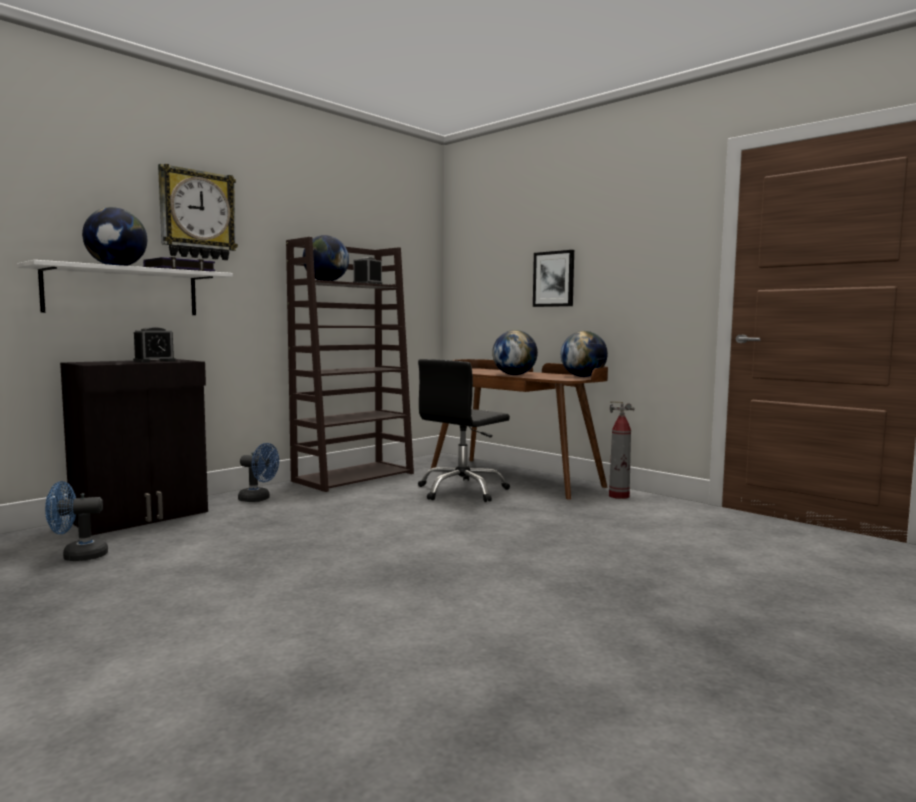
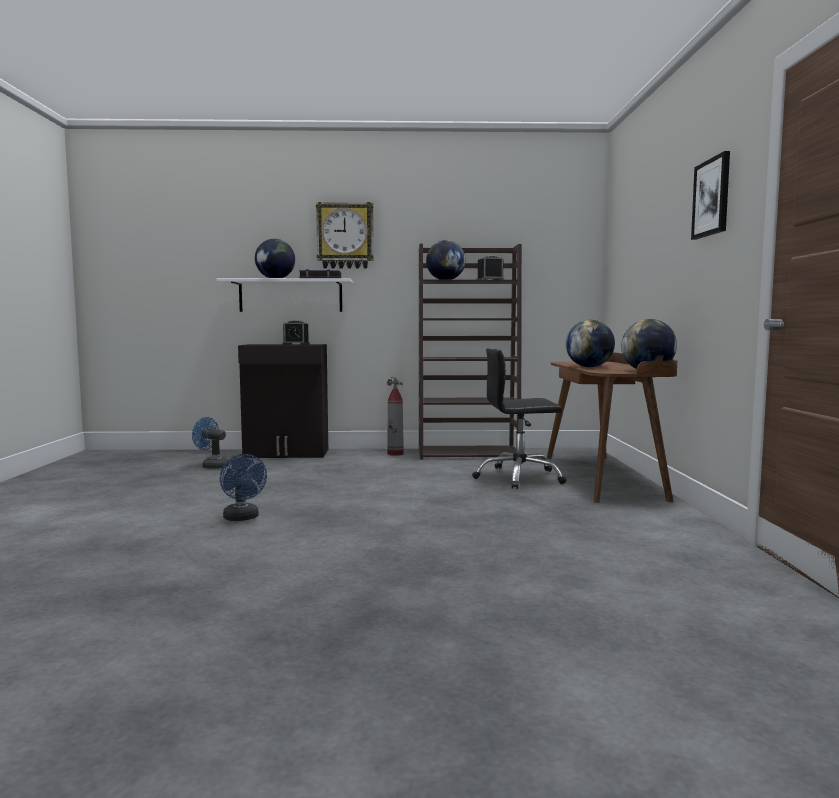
camera: 45 degrees right, 0 degrees up
blue fan [238,443,279,502] -> blue fan moved to [220,454,267,521]
picture [533,250,574,307] -> picture moved to [691,151,730,240]
fire extinguisher [609,401,635,499] -> fire extinguisher moved to [387,377,404,456]

